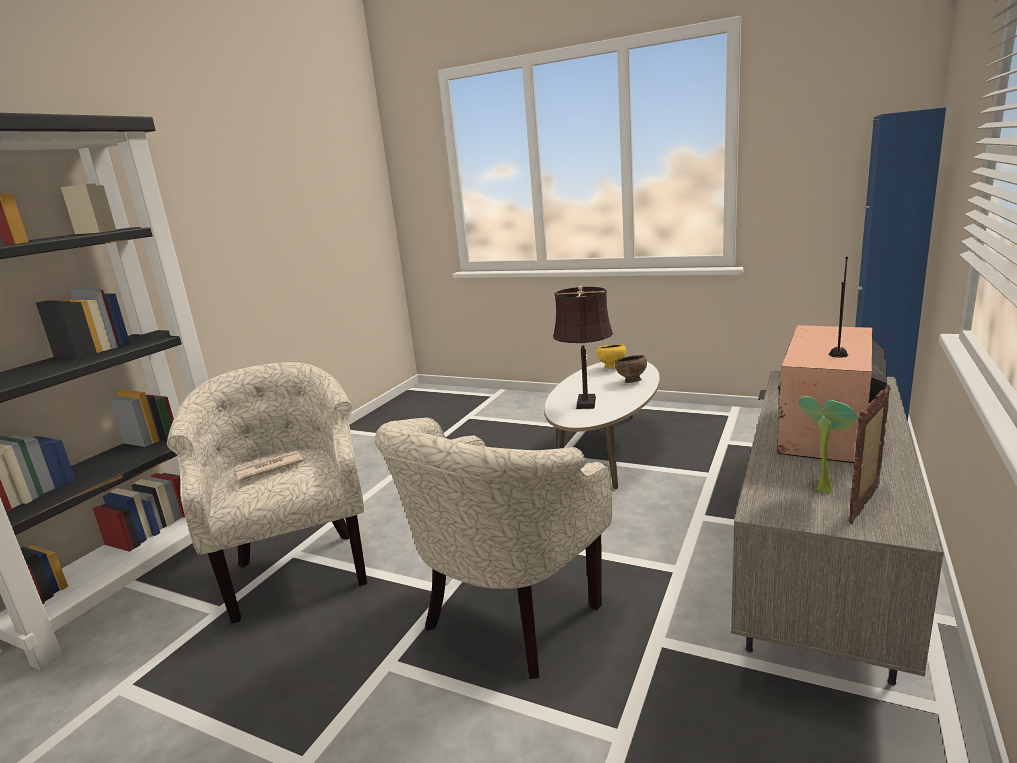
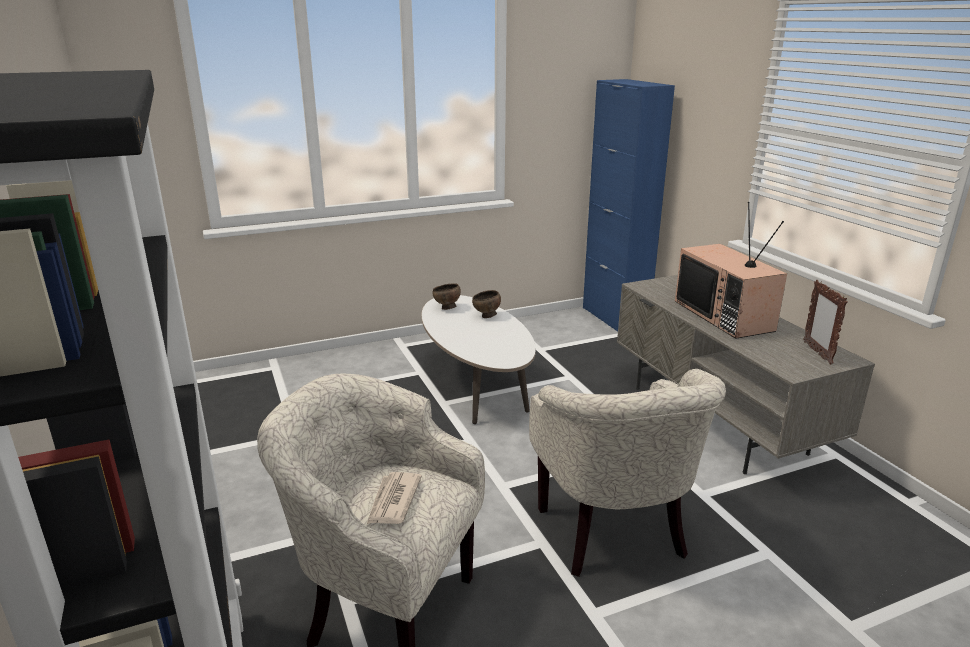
camera: 50 degrees left, 5 degrees up
brown table lamp [553,285,613,409] -> none
yellow bowl [596,344,626,369] -> brown bowl [432,283,461,310]
potted plant [798,396,857,494] -> none

